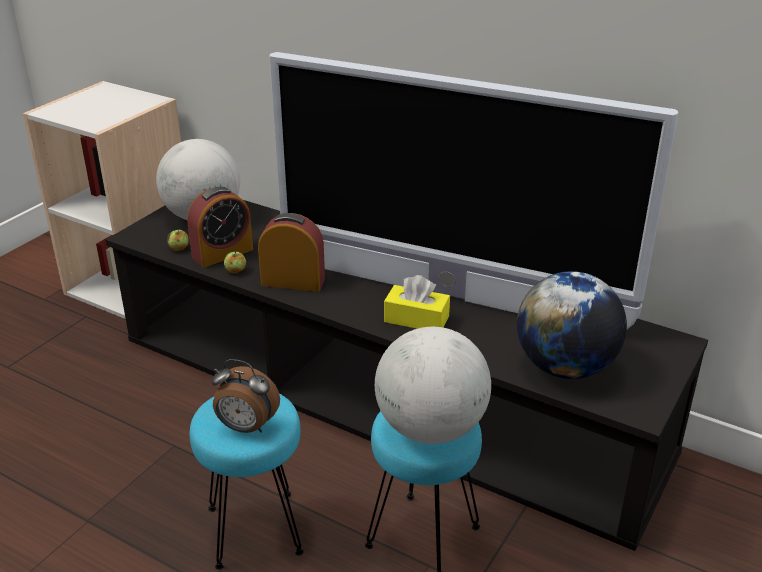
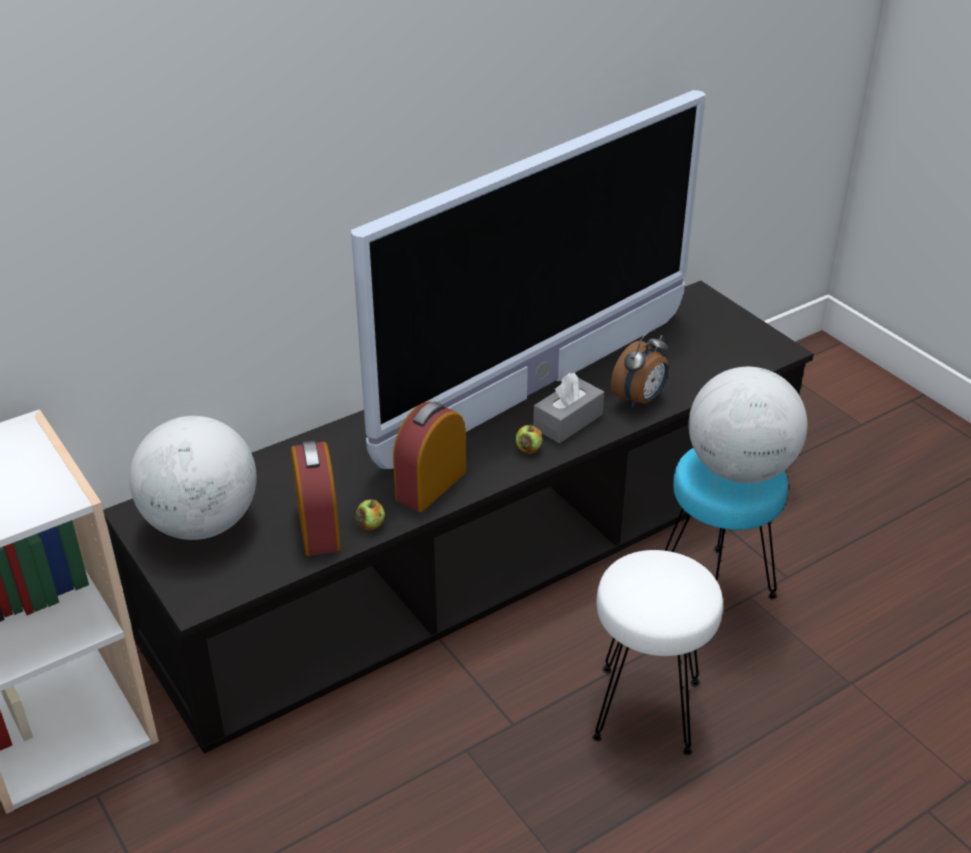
camera: 65 degrees left, 5 degrees up
apple [167,229,189,251] -> apple moved to [516,424,543,454]
turquoise stool [190,394,304,570] -> white stool [592,550,723,755]
alarm clock [211,359,280,433] -> alarm clock moved to [611,330,668,408]
yellow tissue box [384,275,450,329] -> grey tissue box [533,373,604,443]
globe [517,271,627,379] -> none

